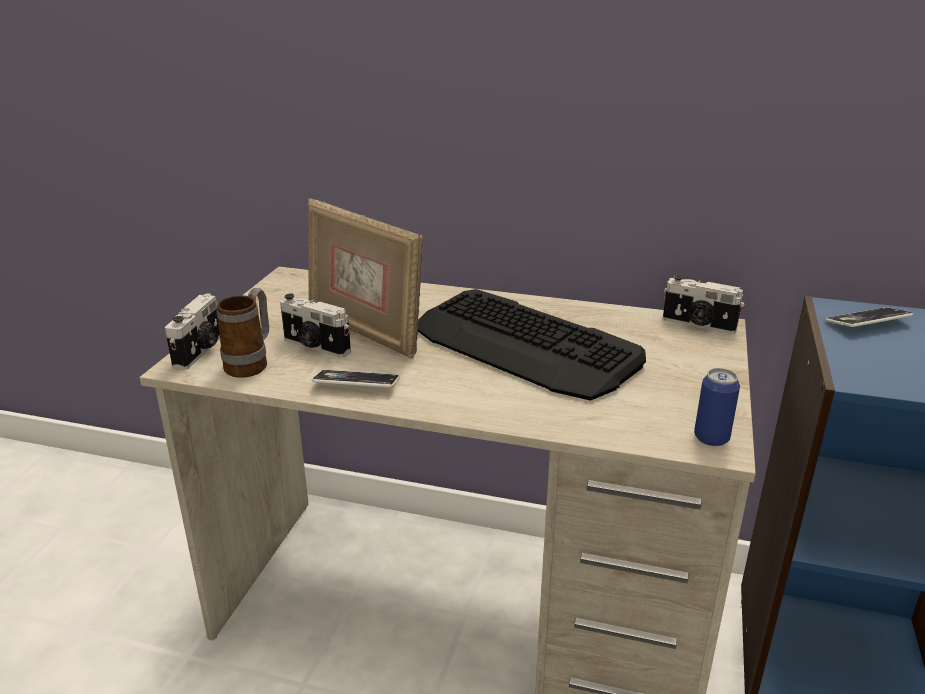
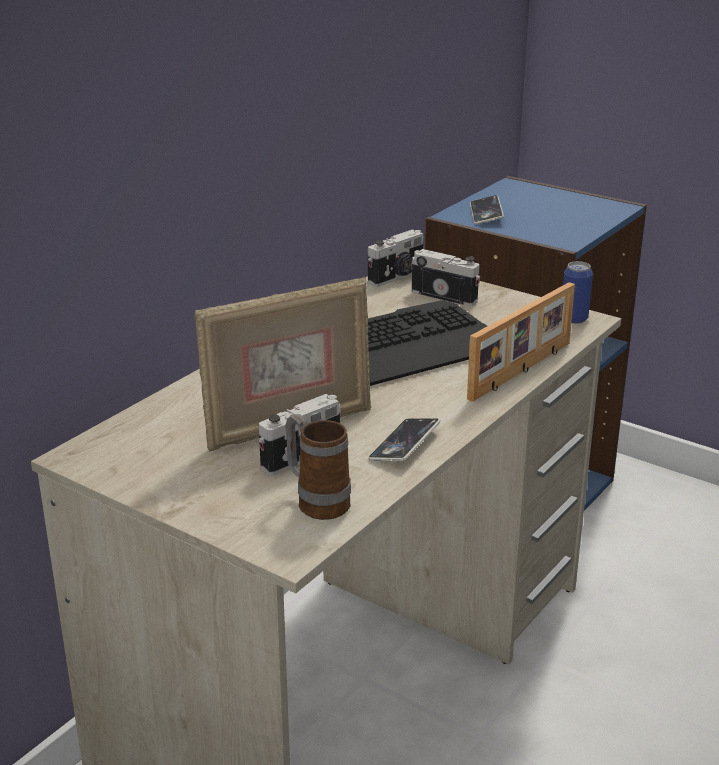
camera: 70 degrees left, 0 degrees up
camera [165,294,220,370] -> camera moved to [411,249,480,306]
none -> picture frame [467,282,575,402]

